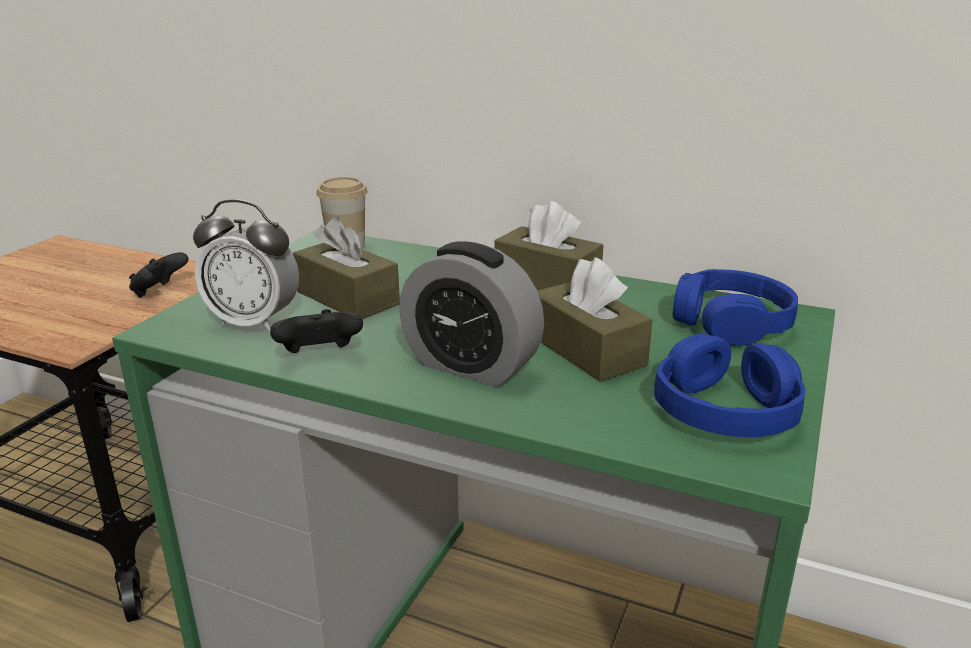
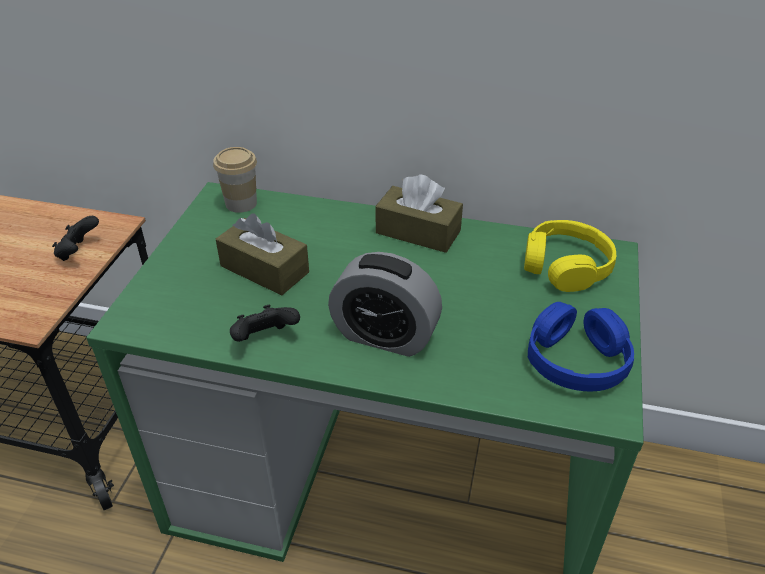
camera: 10 degrees left, 15 degrees up
alarm clock [193,200,299,333] -> none
brown tissue box [537,257,653,382] -> none
blue headphones [673,269,798,346] -> yellow headphones [524,220,617,292]

